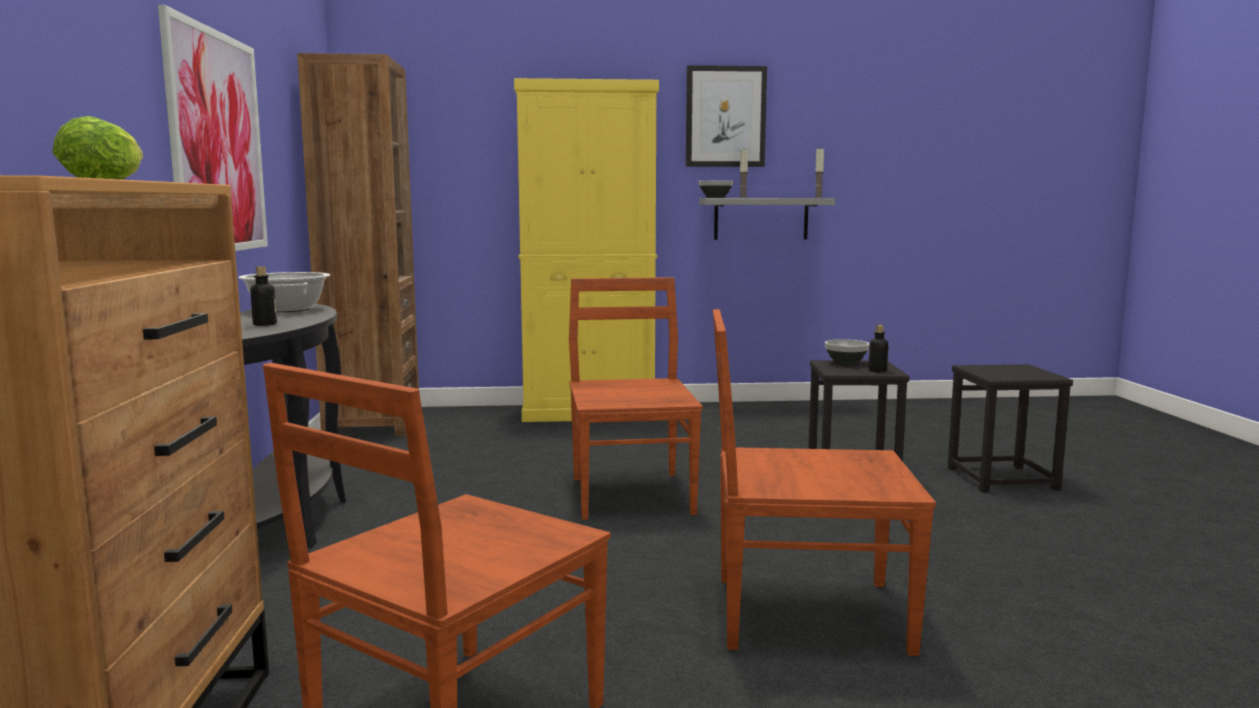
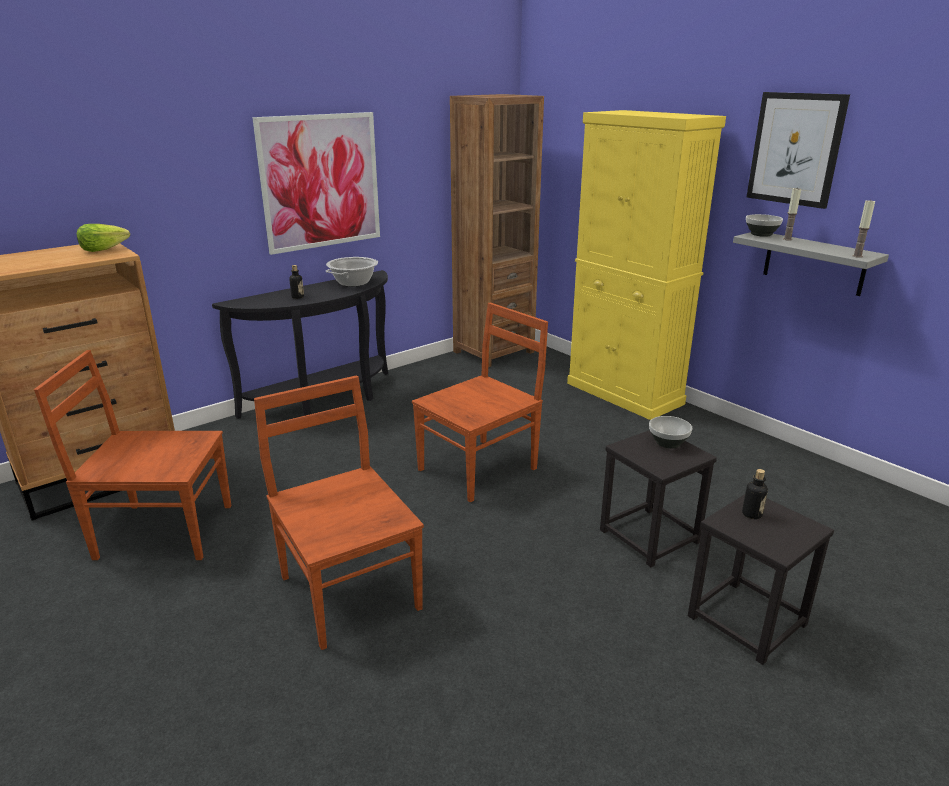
camera: 55 degrees right, 15 degrees up
bottle [868,325,889,372] -> bottle moved to [742,469,768,519]

